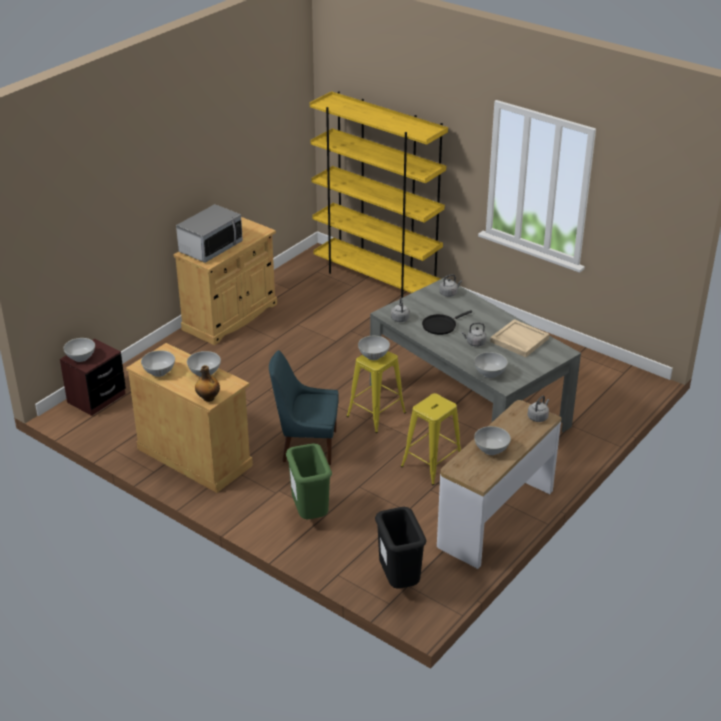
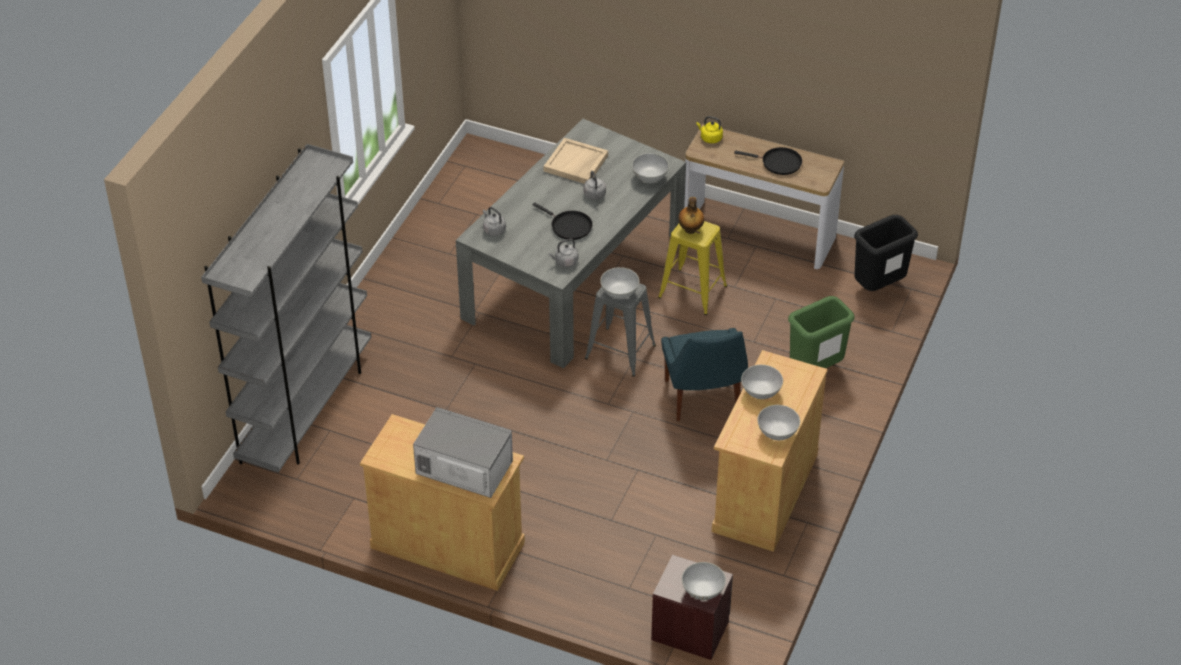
camera: 105 degrees left, 10 degrees up
bottle [195,365,220,402] -> bottle moved to [678,197,704,234]
yellow bookcase [310,91,448,298] -> grey bookcase [201,144,372,473]
yellow stool [346,351,406,433] -> grey stool [585,283,656,377]
white bowl [474,426,511,455] -> black frying pan [734,147,802,175]
grey kettle [528,396,549,422] -> yellow kettle [696,116,723,143]

